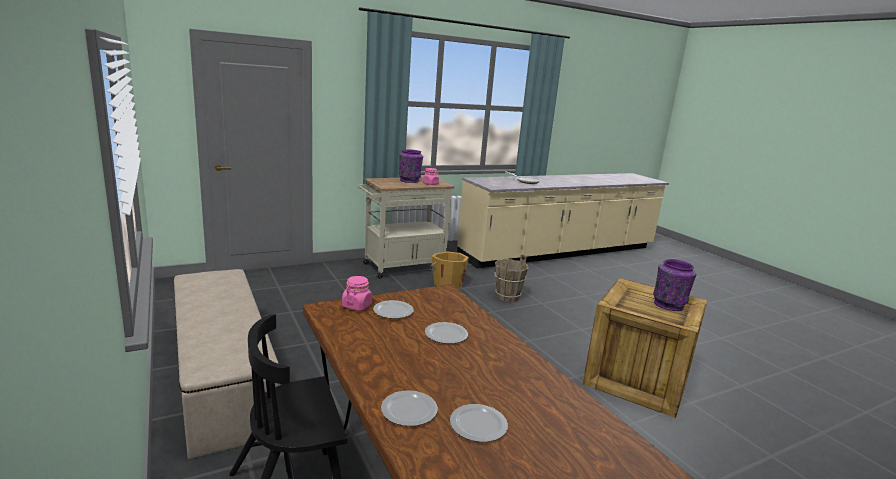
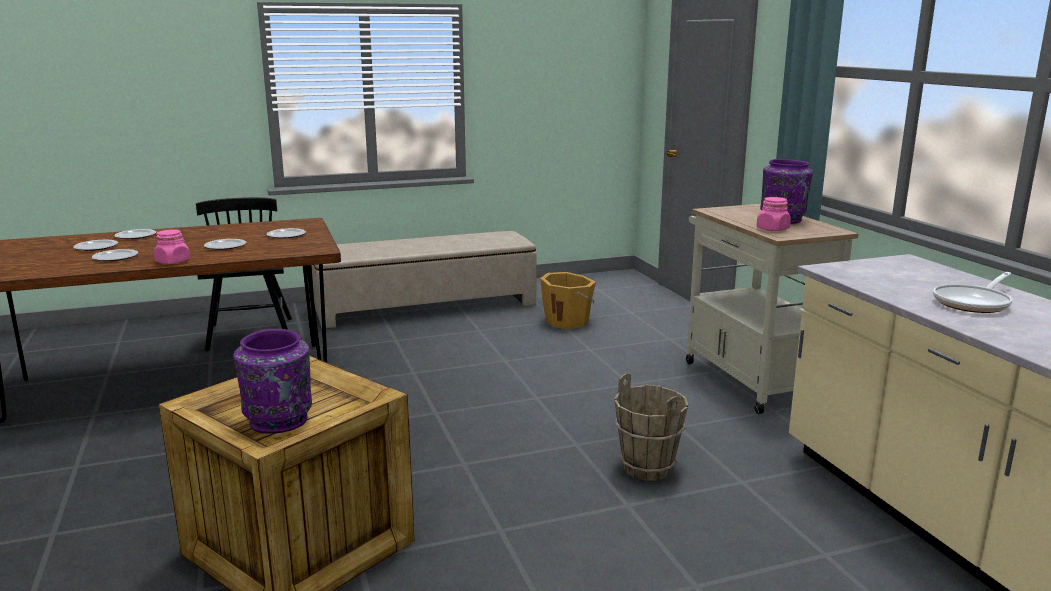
camera: 100 degrees right, 0 degrees up
pink jar [342,276,372,311] -> pink jar moved to [154,230,190,264]
orange bucket [429,251,469,289] -> orange bucket moved to [540,272,596,329]
none -> plate [92,249,138,261]

